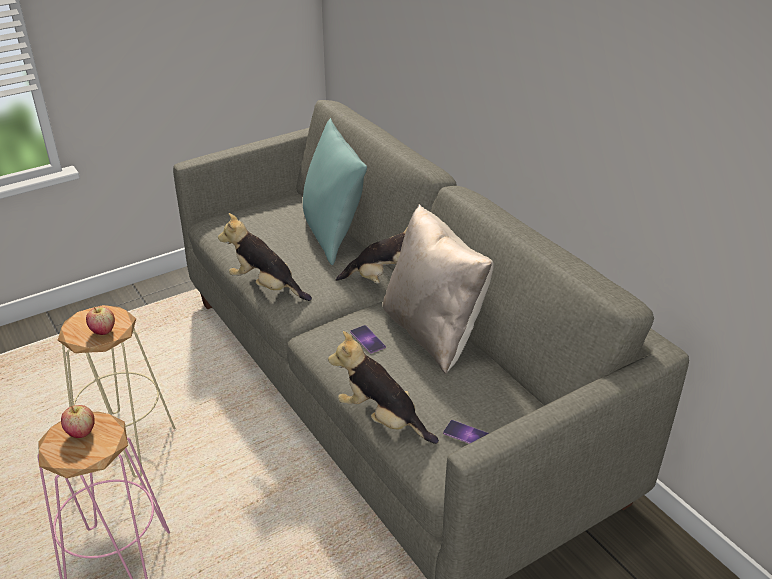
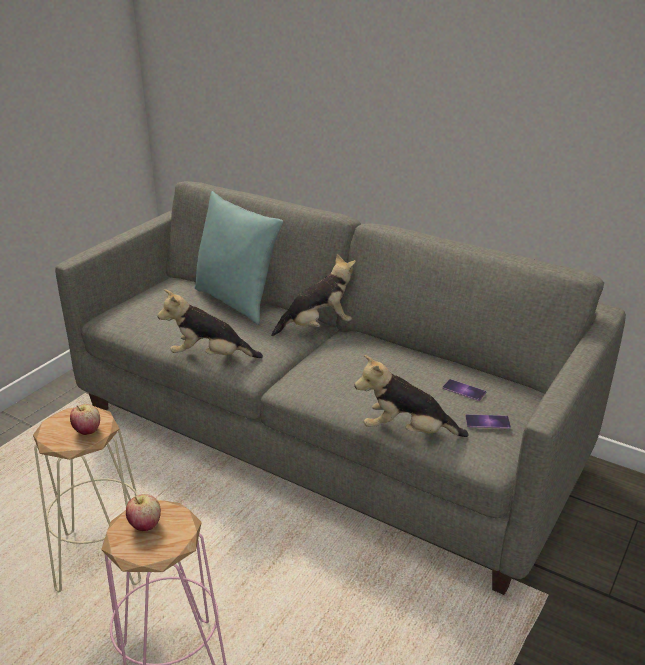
camera: 25 degrees left, 5 degrees down
phone [350,325,386,354] -> phone moved to [442,379,487,401]
beige pillow [383,204,494,374] -> none

